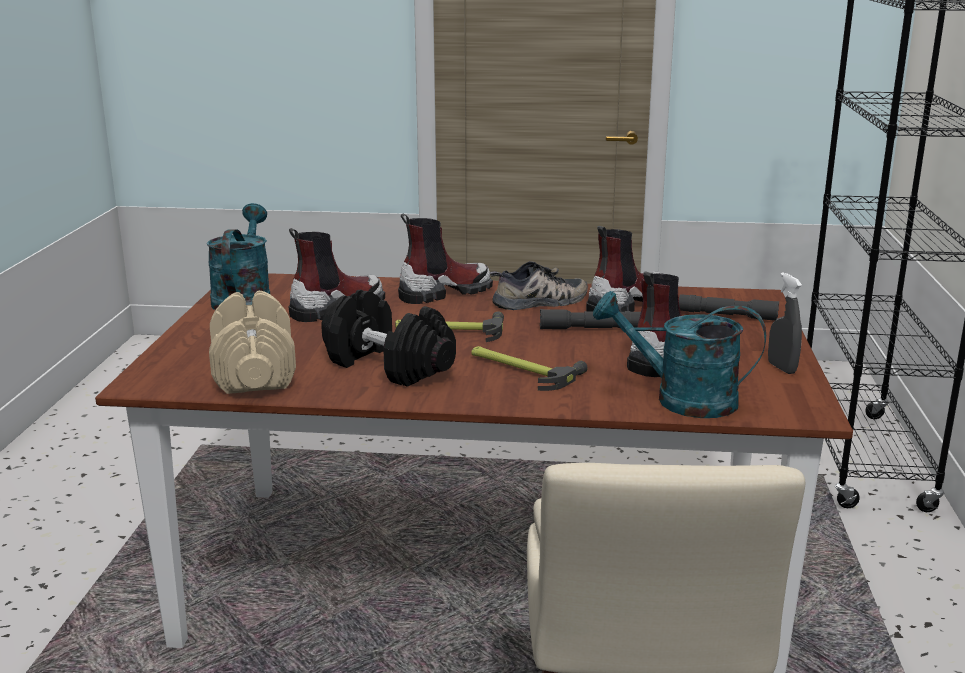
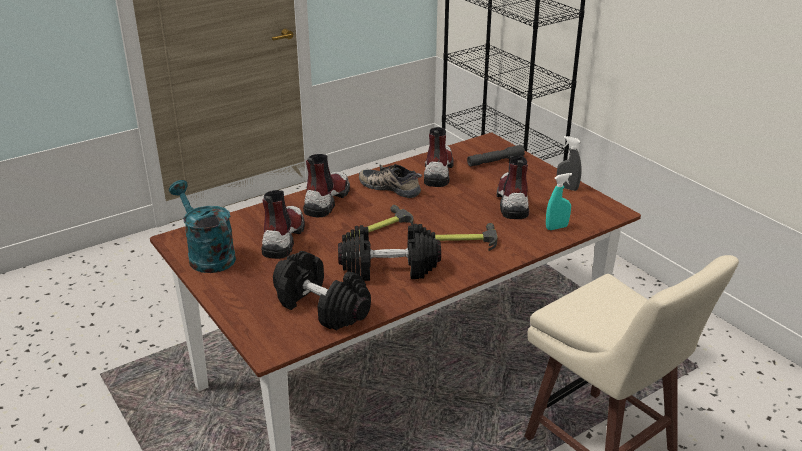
camera: 40 degrees left, 10 degrees up
beige dumbbell [209,291,296,394] -> black dumbbell [273,251,371,330]
shoe [490,261,588,310] -> shoe turned 90 degrees counterclockwise [359,164,422,198]
grey flashlight [540,309,641,329] -> none
turquoise watering can [593,291,766,418] -> turquoise spray bottle [546,173,572,230]

